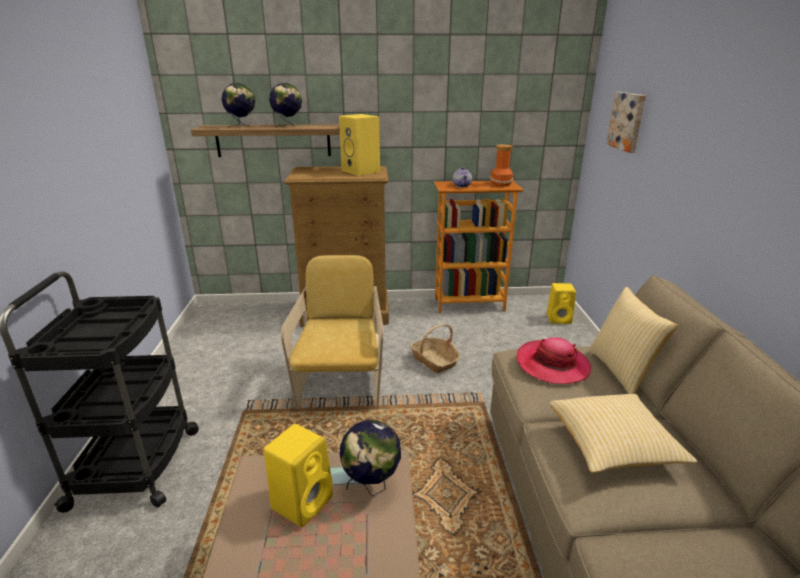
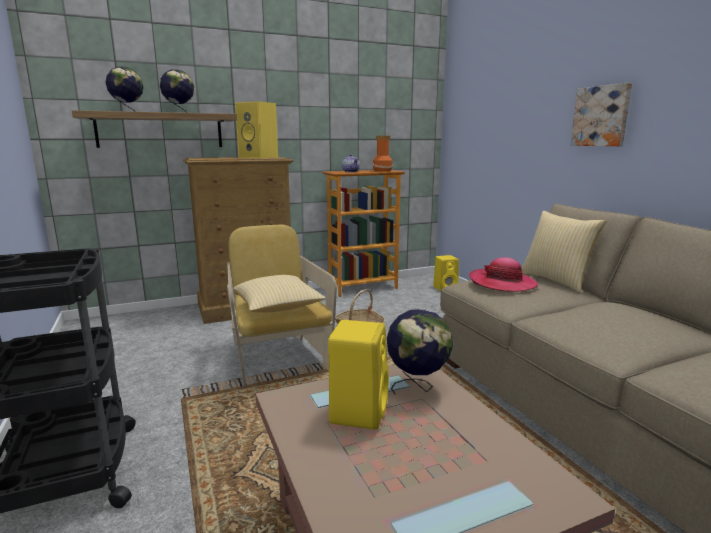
camera: 20 degrees left, 10 degrees down
pillow [549,394,698,473] -> pillow moved to [233,275,326,312]
picture [606,92,646,153] -> picture moved to [571,83,632,146]

